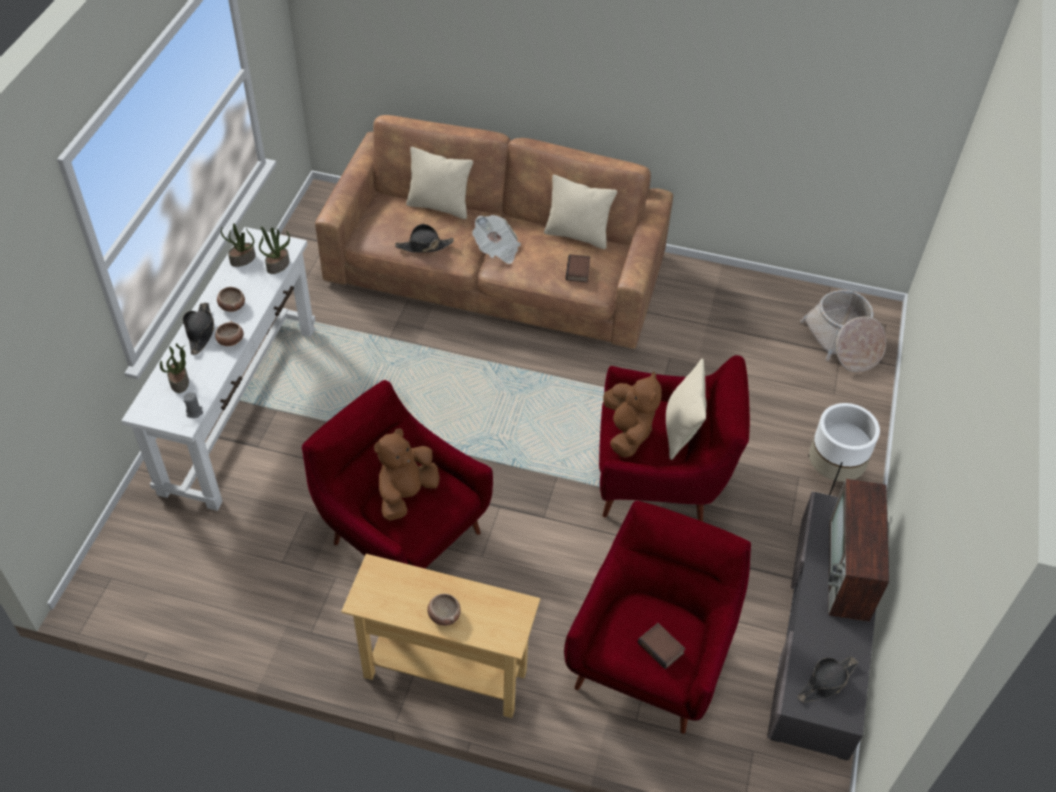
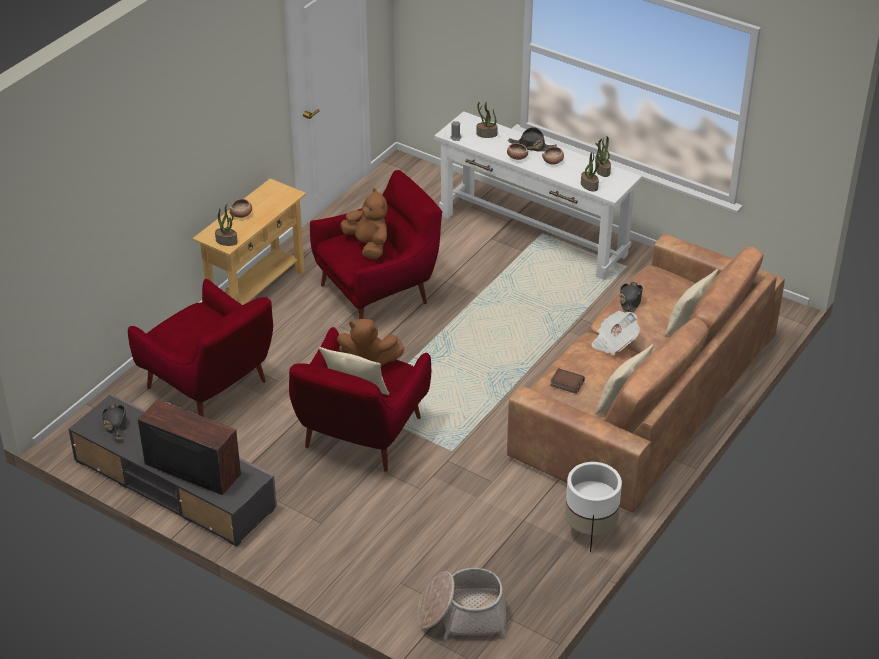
camera: 110 degrees right, 10 degrees down
book [638,623,685,669] -> none
white planter [808,403,880,495] -> white planter moved to [565,462,622,552]
none -> potted plant [215,204,238,246]

